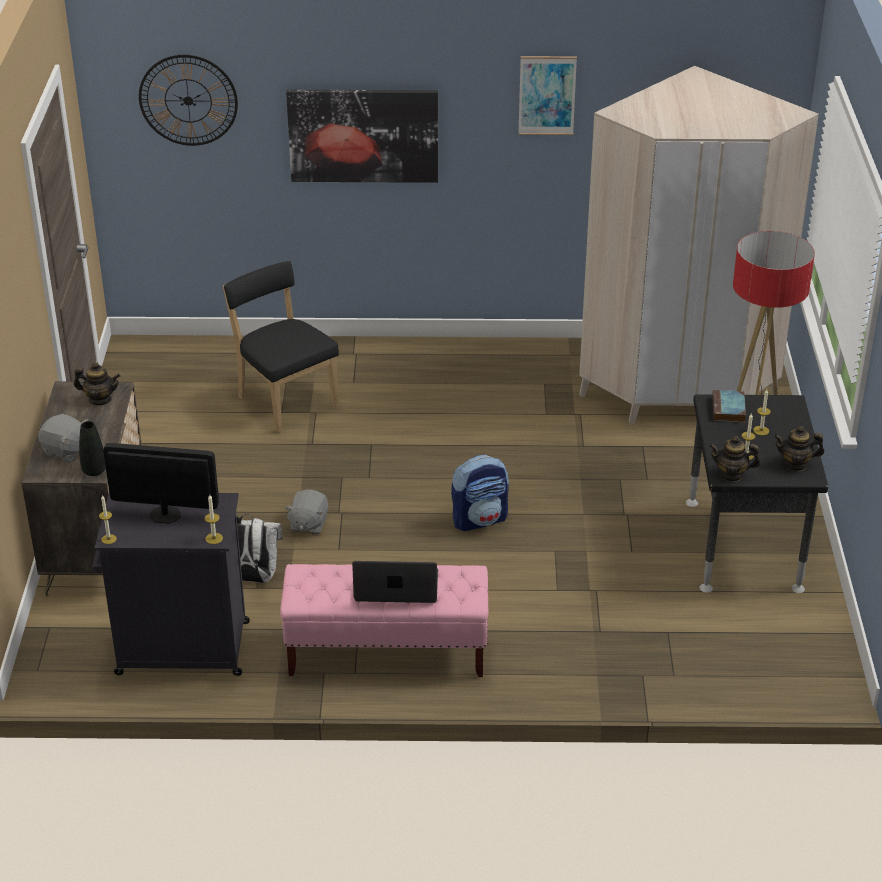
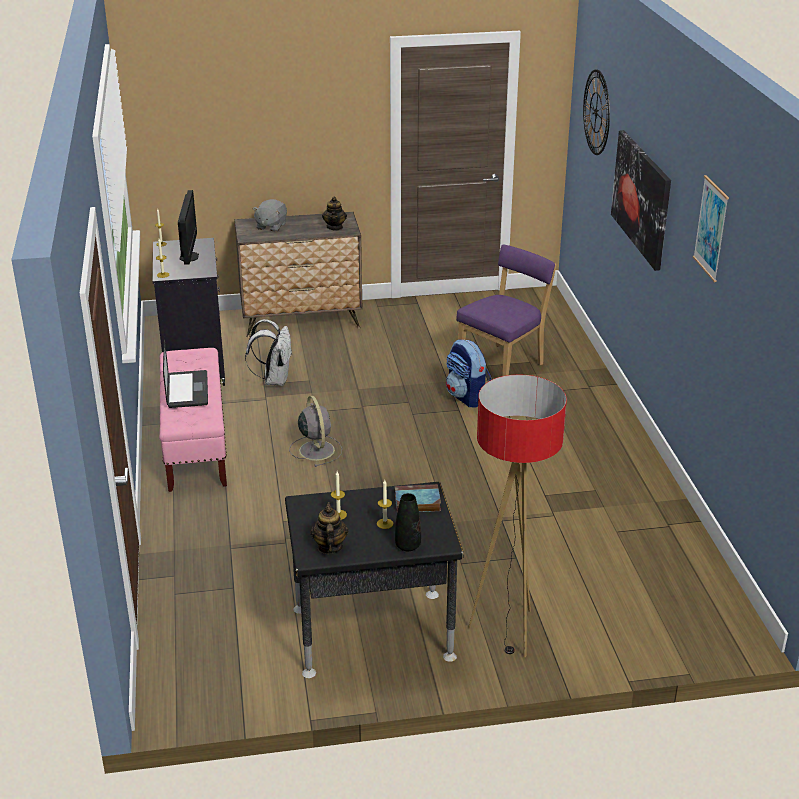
camera: 80 degrees right, 5 degrees down
black vase [79,421,106,476] -> black vase moved to [395,493,421,551]
black chair [223,261,339,433] -> purple chair [456,244,557,376]
grey plush toy [285,490,328,535] -> none
backpack [451,455,509,531] -> backpack moved to [446,339,492,408]
beige wardrobe [579,66,819,424] -> none
teapot [709,436,760,482] -> none
none -> grey fan [289,396,342,467]

